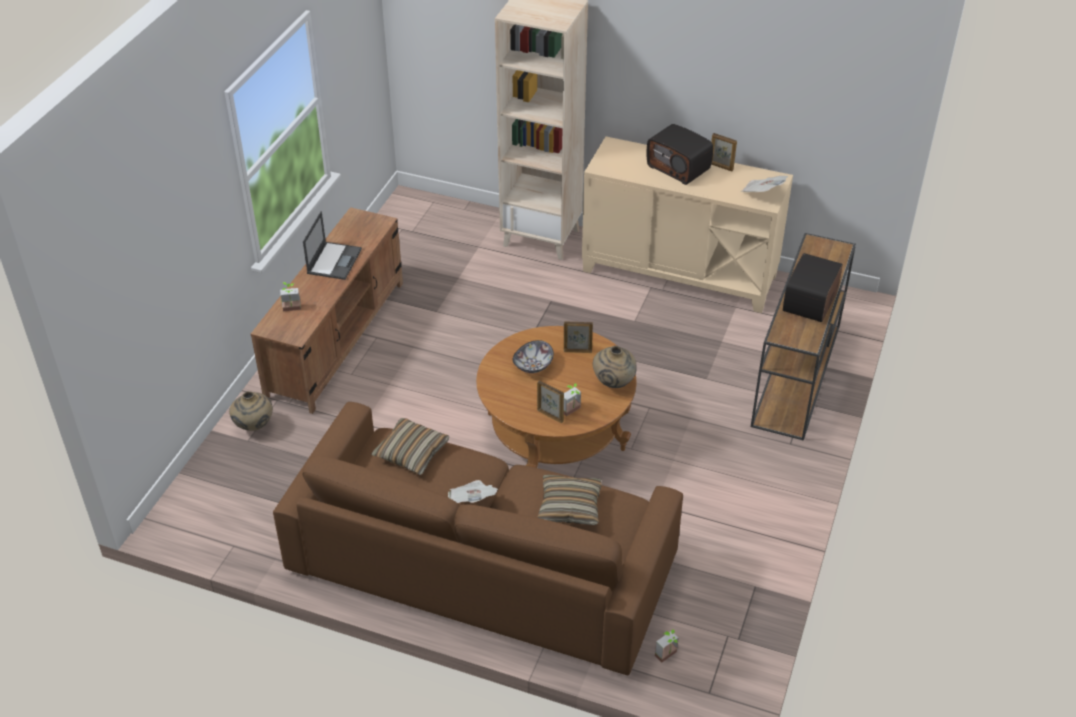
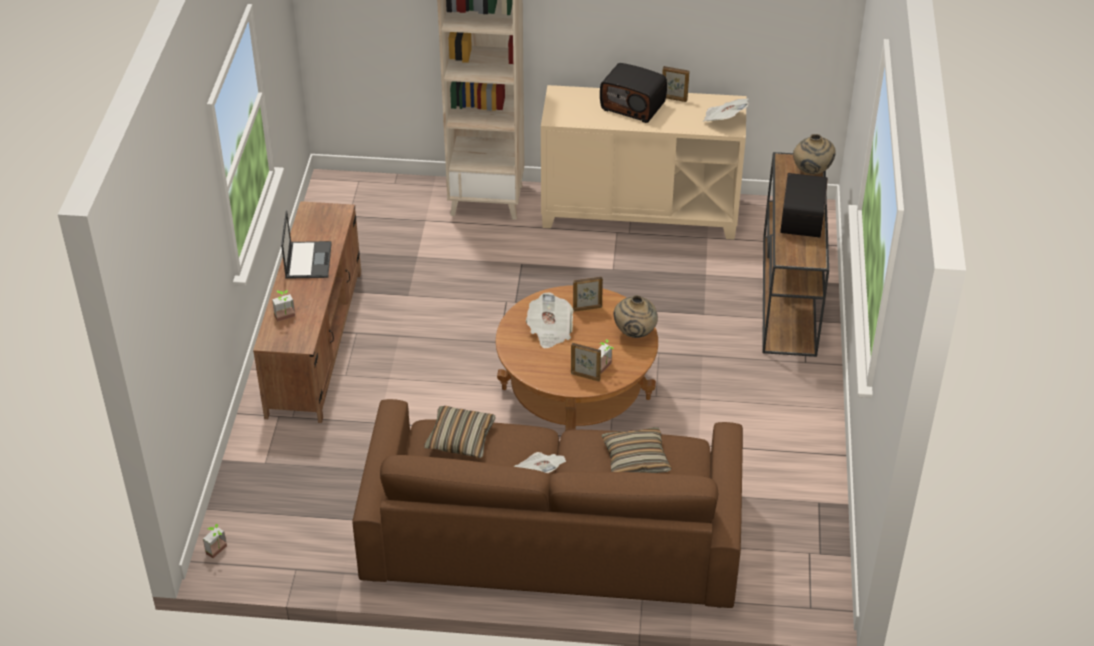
camera: 15 degrees left, 0 degrees up
beige vase [229,391,273,431] -> beige vase moved to [793,134,836,175]
bowl [513,340,554,373] -> newspaper [526,292,573,349]
potted plant [655,629,679,663] -> potted plant moved to [203,524,227,558]

